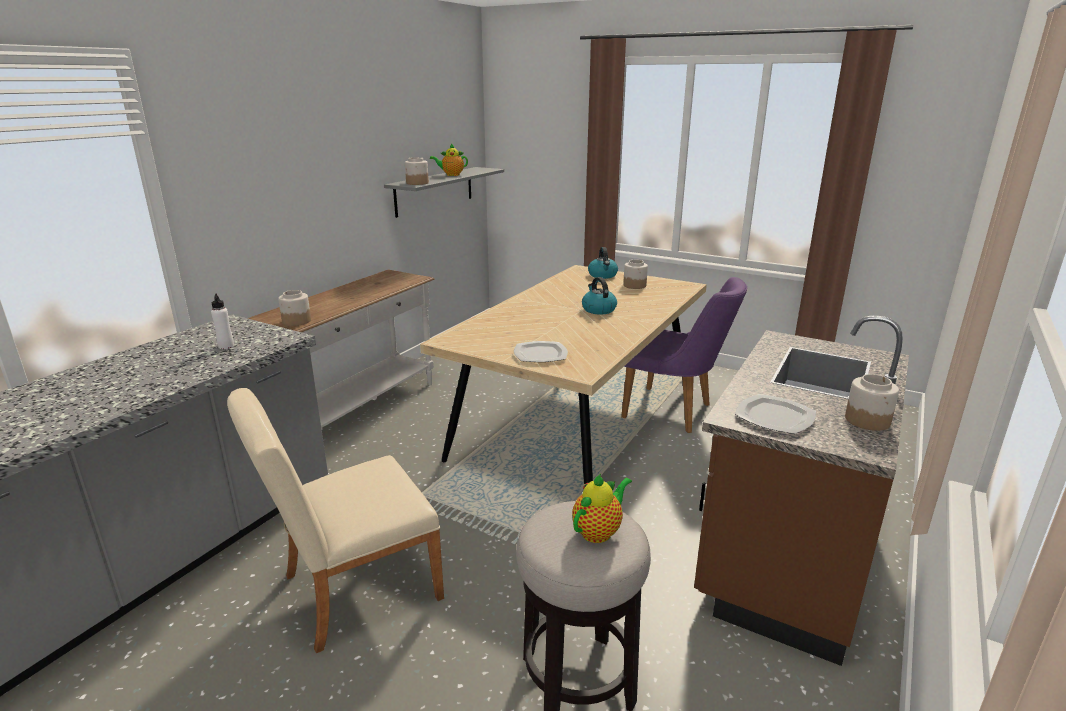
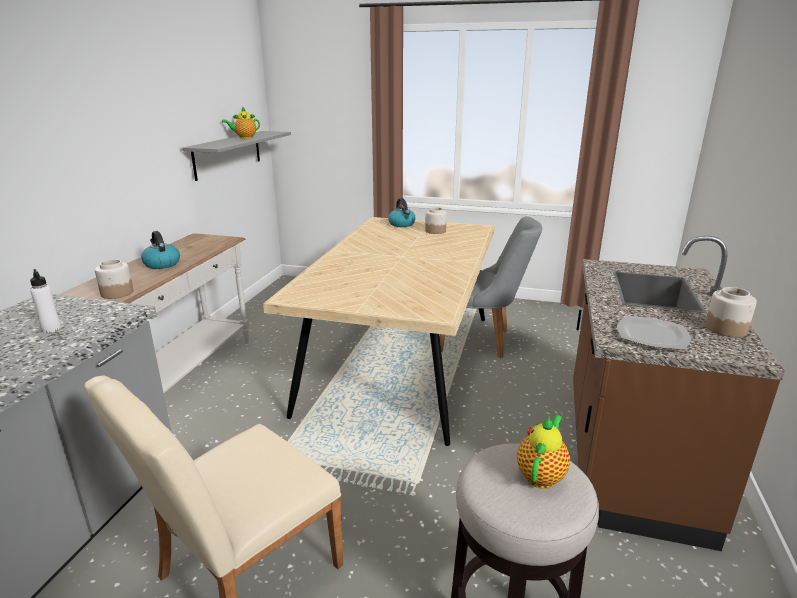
camera: 15 degrees left, 0 degrees up
jar [405,157,429,185] -> none
plate [514,341,568,362] -> none
kettle [582,277,617,314] -> kettle moved to [141,231,180,269]
purple chair [621,277,747,433] -> grey chair [440,216,542,358]

